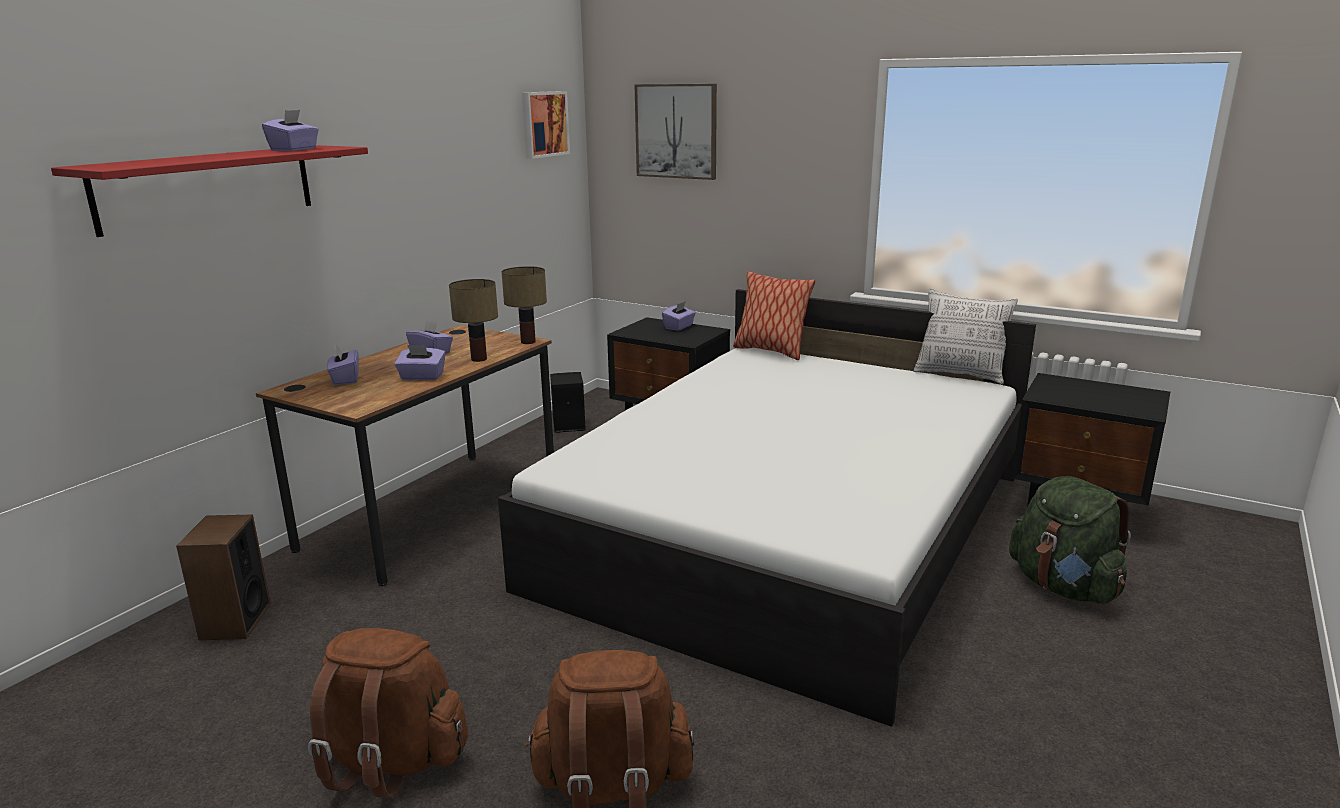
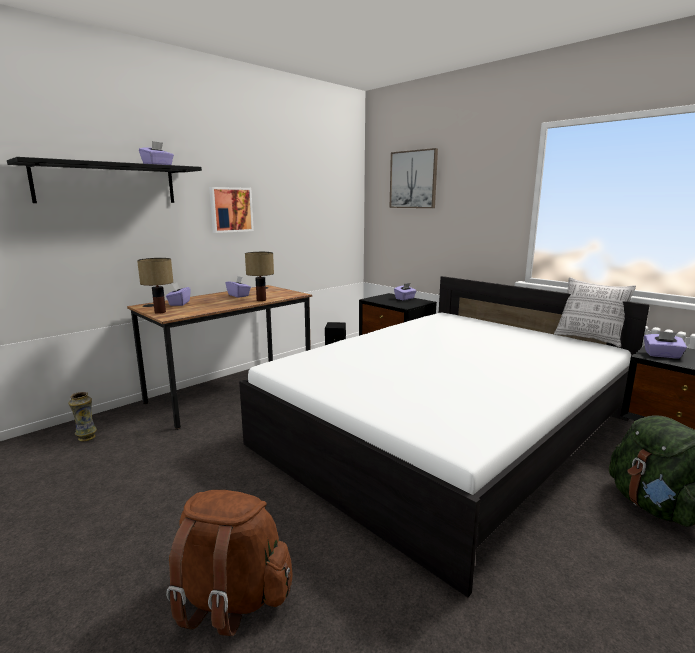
camera: 15 degrees right, 5 degrees down
red shelf [51,145,368,237] -> black shelf [7,157,202,203]
speaker [176,514,271,640] -> vase [68,392,97,441]
brown backpack [308,628,468,798] -> none
purple tissue box [394,345,446,380] -> purple tissue box moved to [644,331,687,359]
table lamp [502,266,547,344] -> table lamp moved to [137,258,173,314]
picture [522,91,570,159] -> picture moved to [209,187,254,233]
pillow [733,271,815,360] -> none

